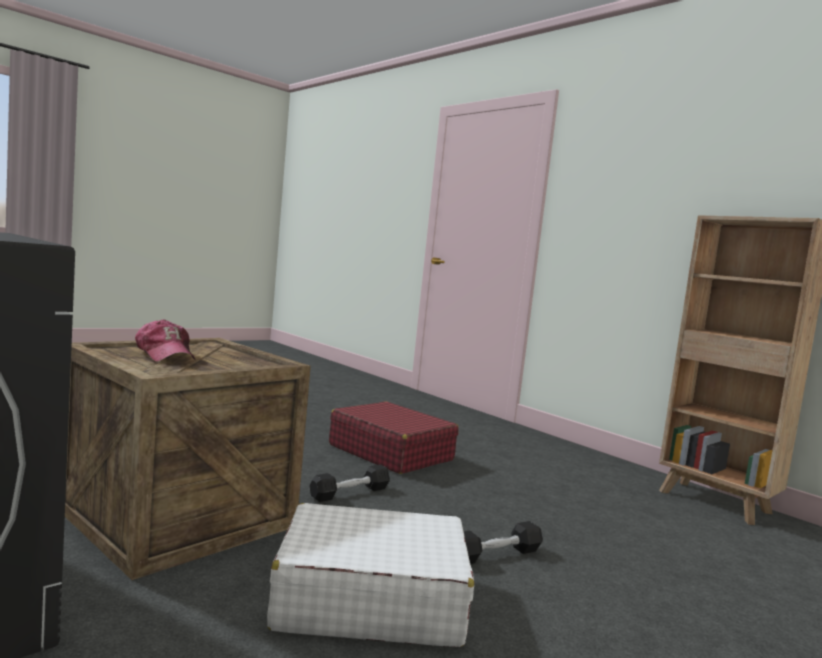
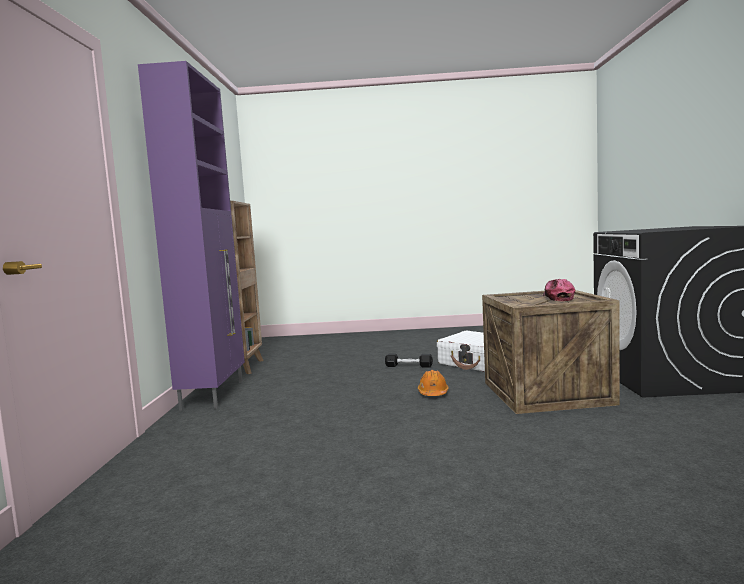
camera: 135 degrees left, 0 degrees up
black dumbbell [309,464,390,502] -> orange hard hat [418,370,449,396]
red suitcase [329,401,459,474] -> none
none -> purple cabinet [138,61,245,411]

